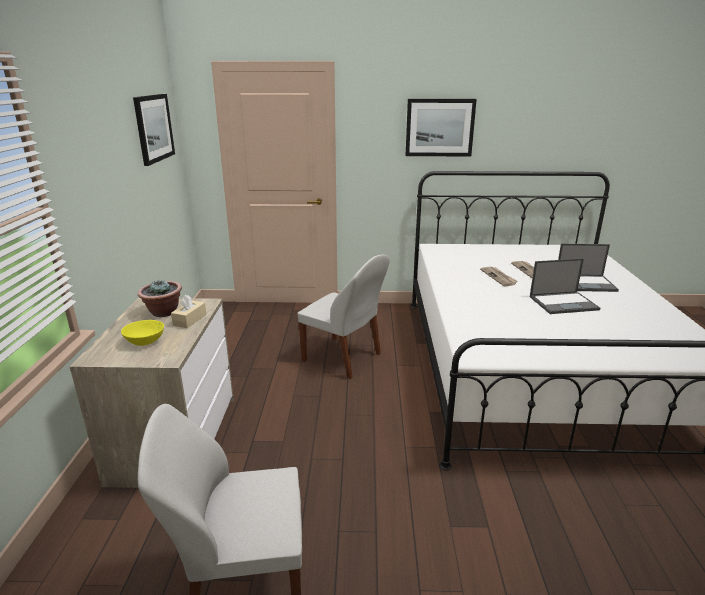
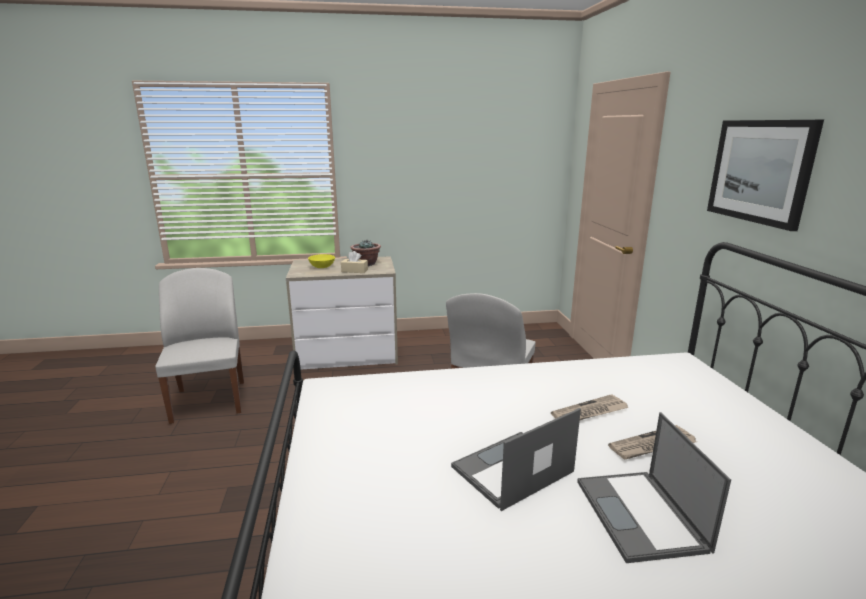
camera: 80 degrees right, 5 degrees down
picture [133,94,175,166] -> none
laptop [530,258,600,314] -> laptop turned 75 degrees clockwise [451,408,581,511]

